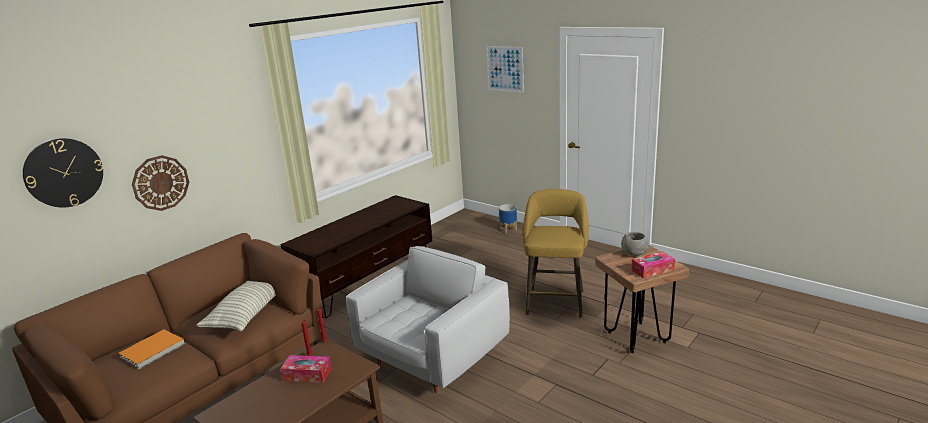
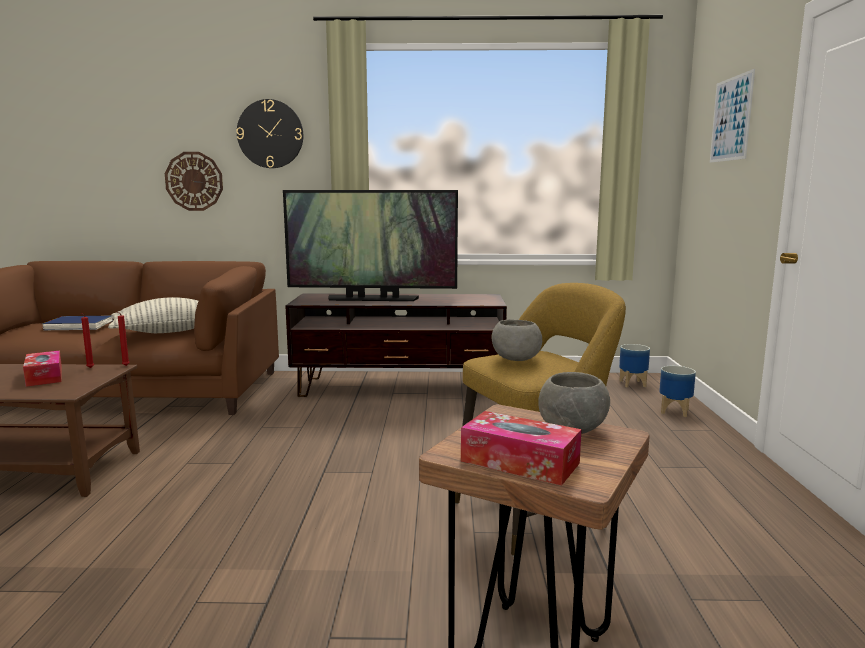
camera: 50 degrees right, 10 degrees down
wall clock [23,138,103,208] -> wall clock moved to [236,99,303,168]
orange book [118,329,185,369] -> blue book [42,316,113,330]
white armchair [346,246,510,393] -> none
none -> television [283,190,458,301]
none -> grey bowl [492,319,542,361]
none -> planter [619,344,650,387]

